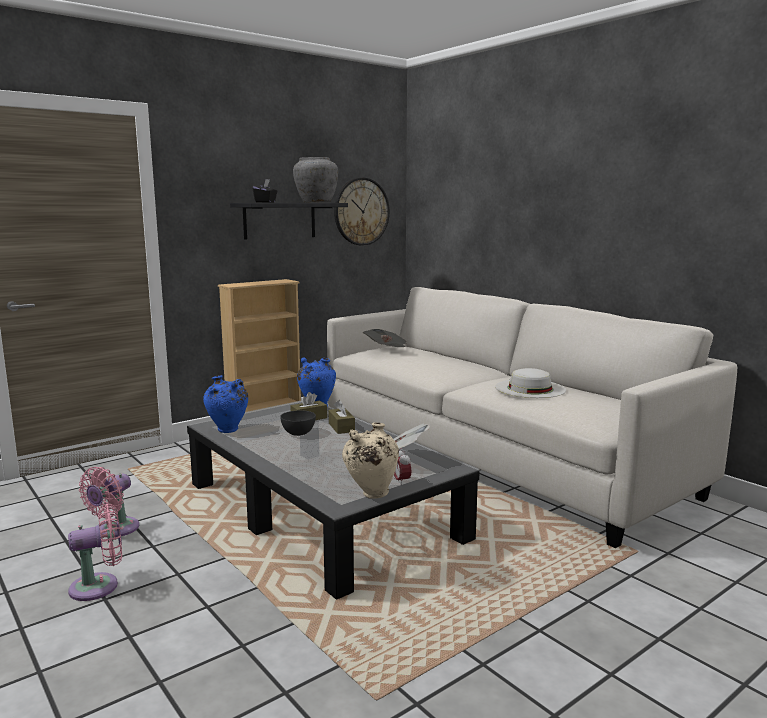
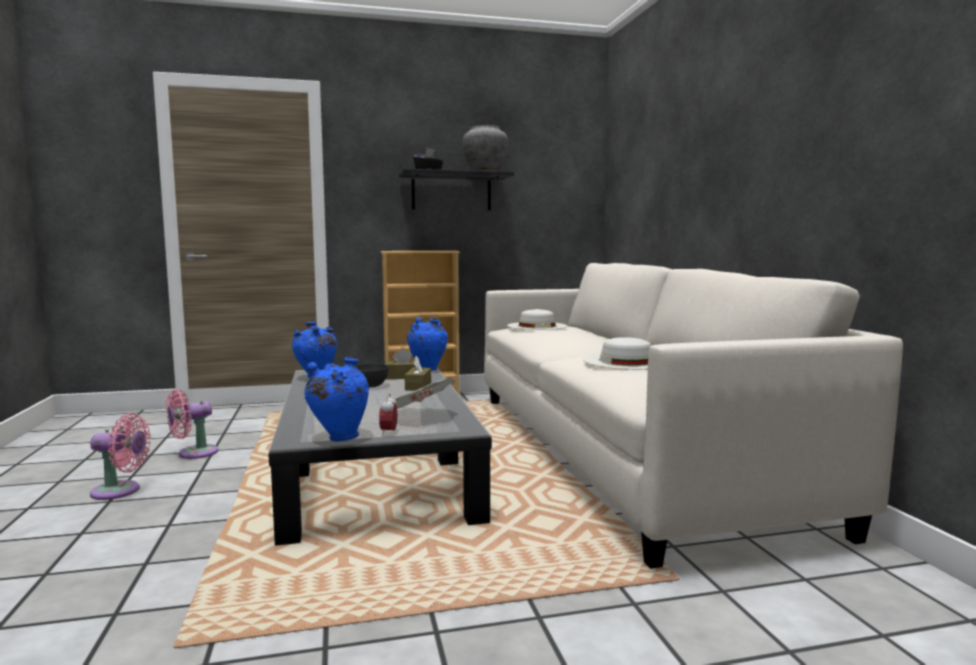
camera: 25 degrees right, 5 degrees down
wall clock [334,178,390,246] -> none
beige vase [342,422,399,499] -> blue vase [304,357,369,442]
newspaper [363,329,406,347] -> white hat [507,309,567,330]

